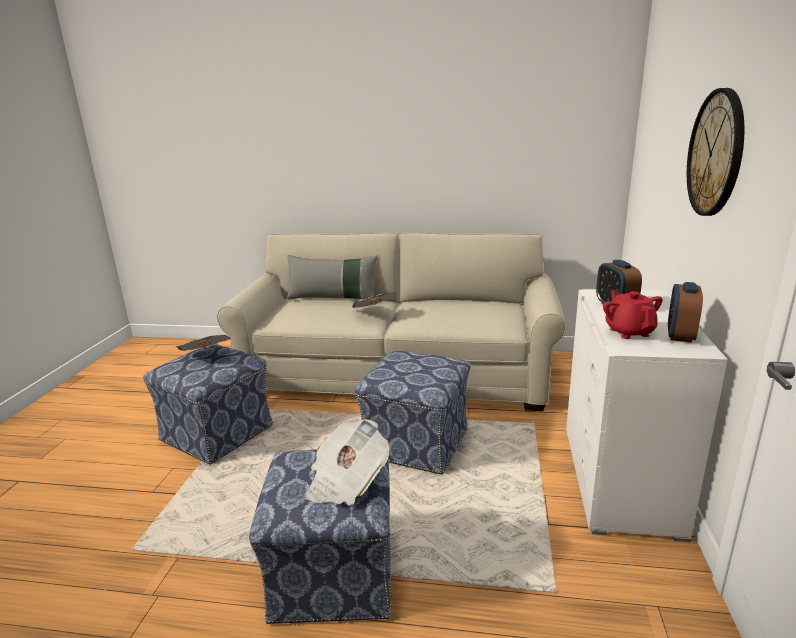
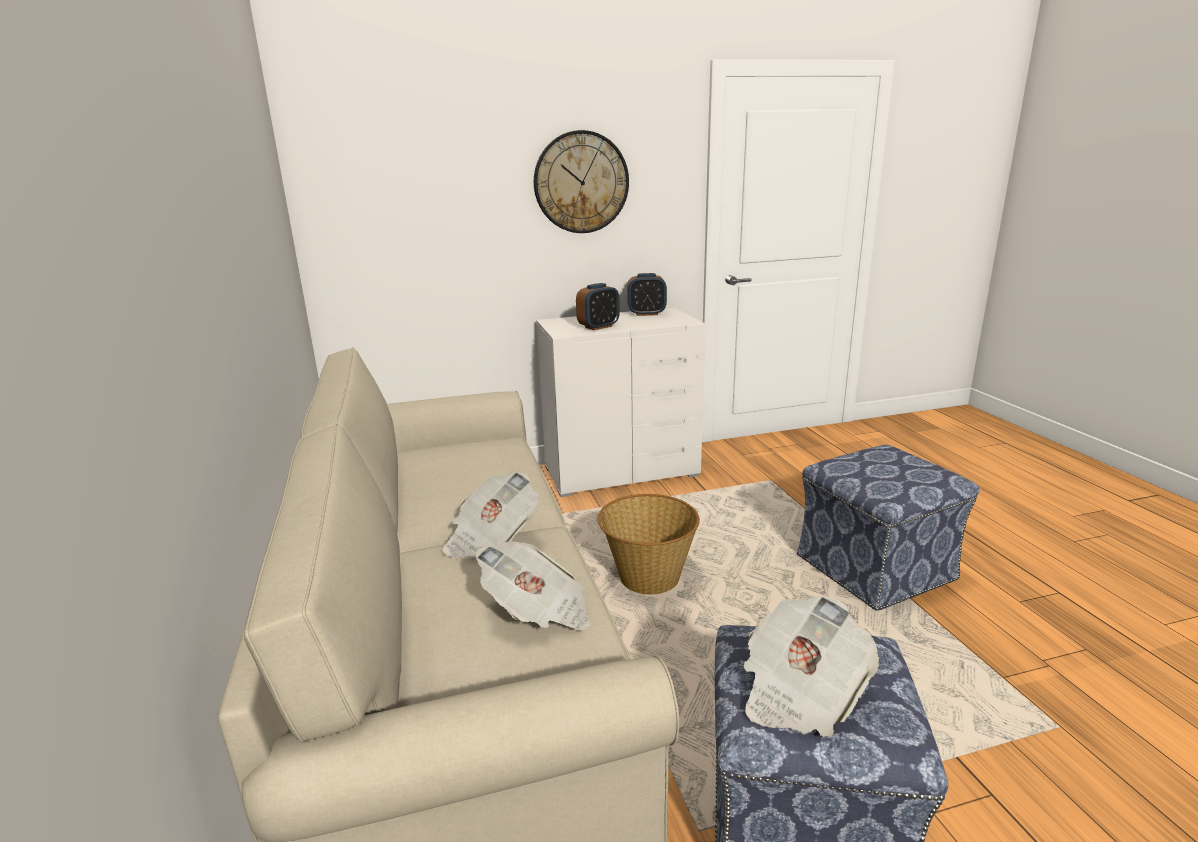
camera: 115 degrees left, 0 degrees up
grey pillow [287,255,378,300] -> none
newspaper [306,419,390,505] -> newspaper moved to [475,542,590,631]
ottoman [355,350,470,474] -> basket [598,494,700,595]
red teapot [603,290,663,339] -> none

